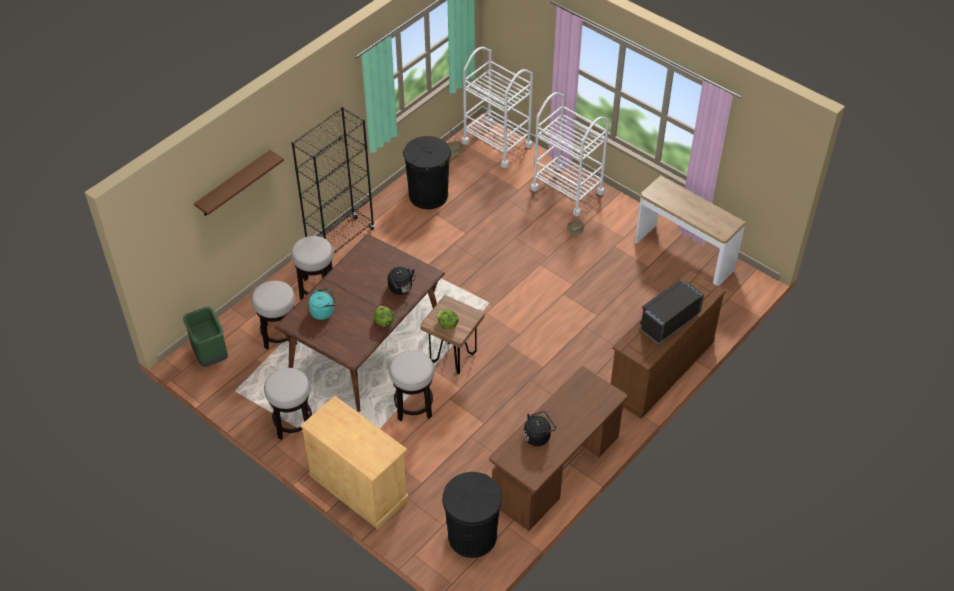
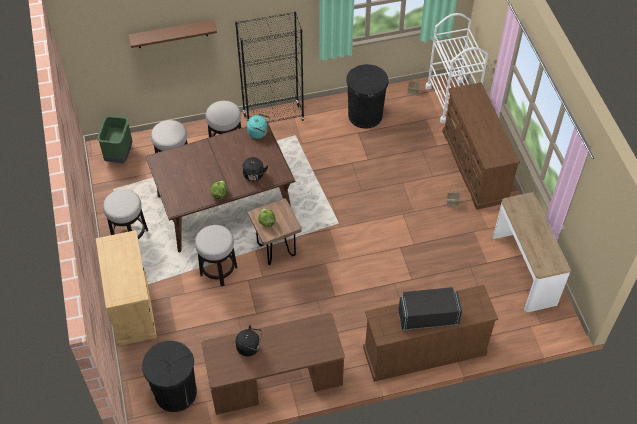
camera: 35 degrees right, 5 degrees up
turquoise kettle [308,288,337,320] -> turquoise kettle moved to [247,113,270,139]
white cart [531,92,609,216] -> brown dresser [442,82,520,210]

